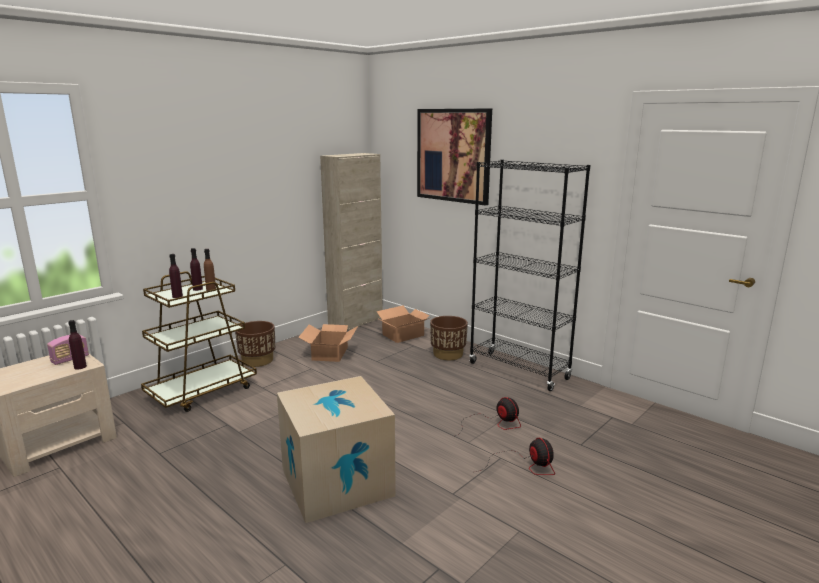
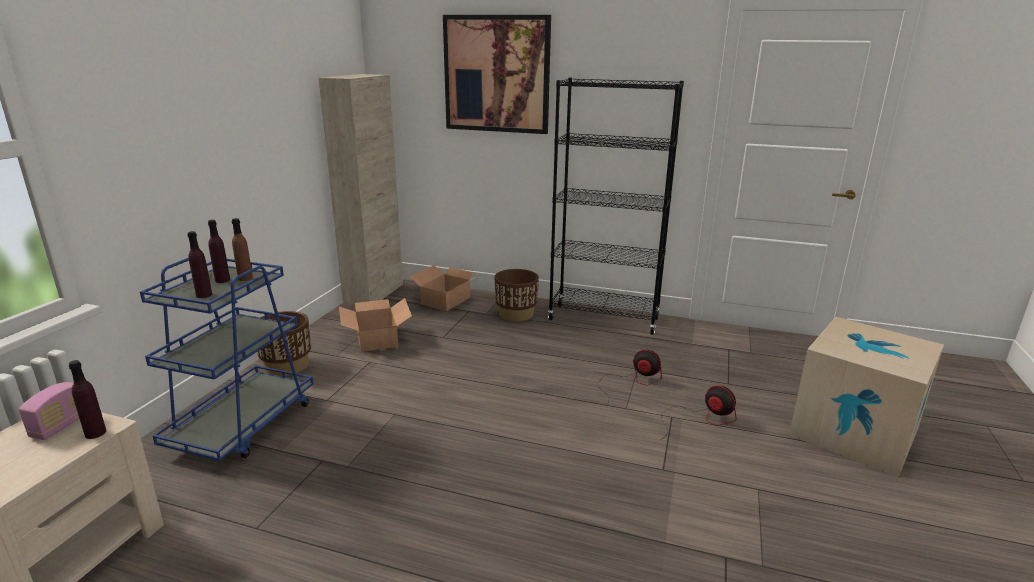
camera: 25 degrees left, 5 degrees up
brown cart [141,271,257,412] -> blue cart [140,258,313,461]
cardboard box [277,376,396,523] -> cardboard box moved to [789,317,944,477]

